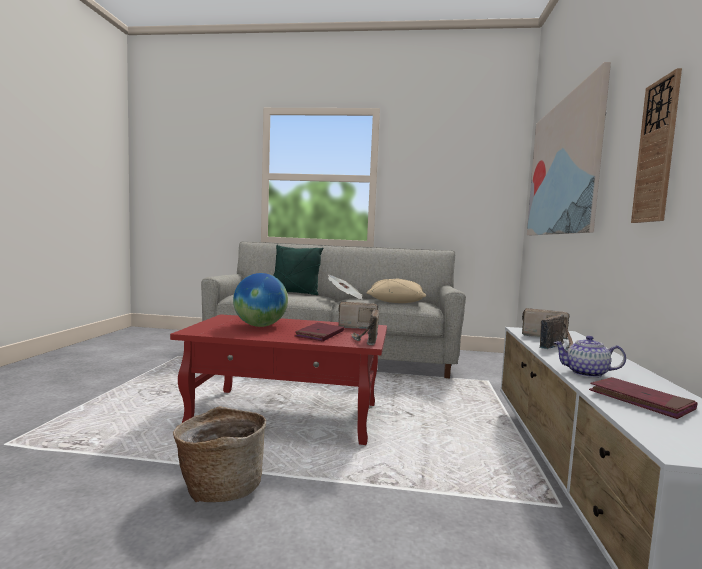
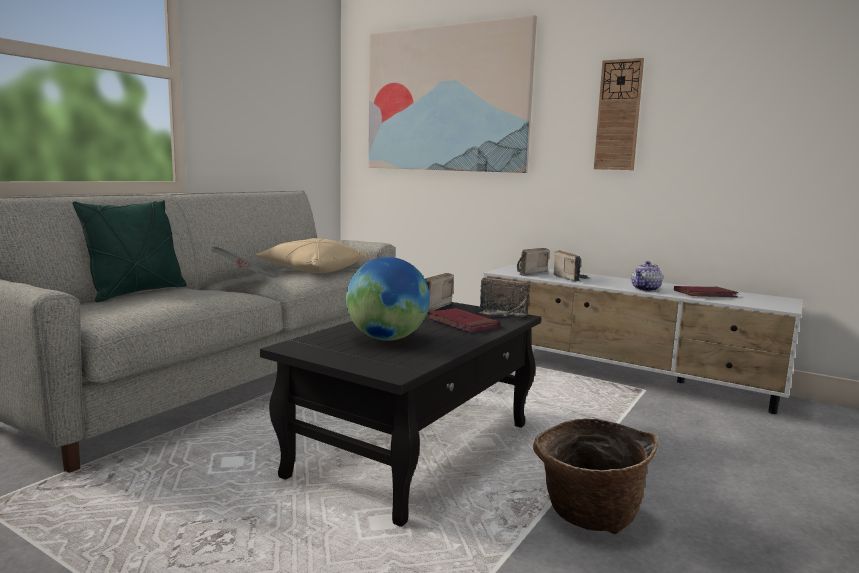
camera: 65 degrees left, 5 degrees up
red coffee table [170,314,387,445] -> black coffee table [260,302,541,527]

